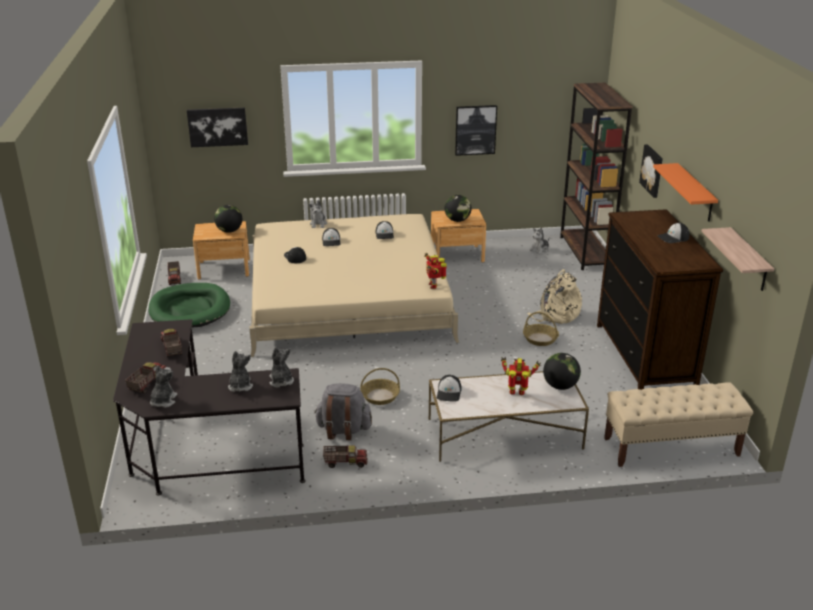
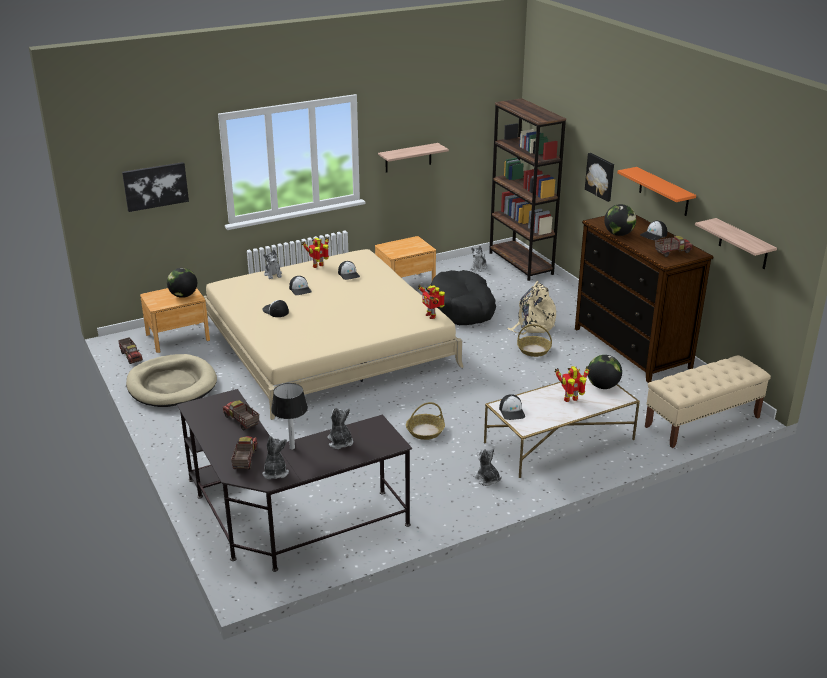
camera: 20 degrees left, 0 degrees up
green dog bed [149,283,230,327] -> beige dog bed [126,354,217,407]
plush toy [269,347,294,388] -> plush toy moved to [473,448,502,486]
grey backpack [314,383,372,440] -> none
toy truck [323,445,367,468] -> toy truck moved to [655,236,693,257]
globe [444,195,472,222] -> globe moved to [604,204,636,236]
picture [455,105,497,156] -> shelf [378,143,449,172]
none -> table lamp [271,383,308,450]
none -> toy robot [302,237,329,268]
none -> black dog bed [431,270,496,325]

